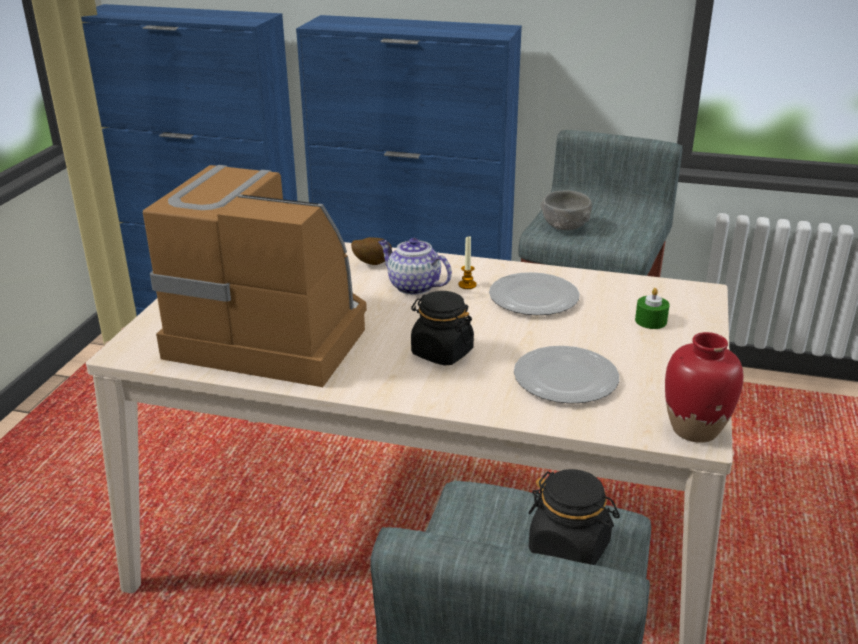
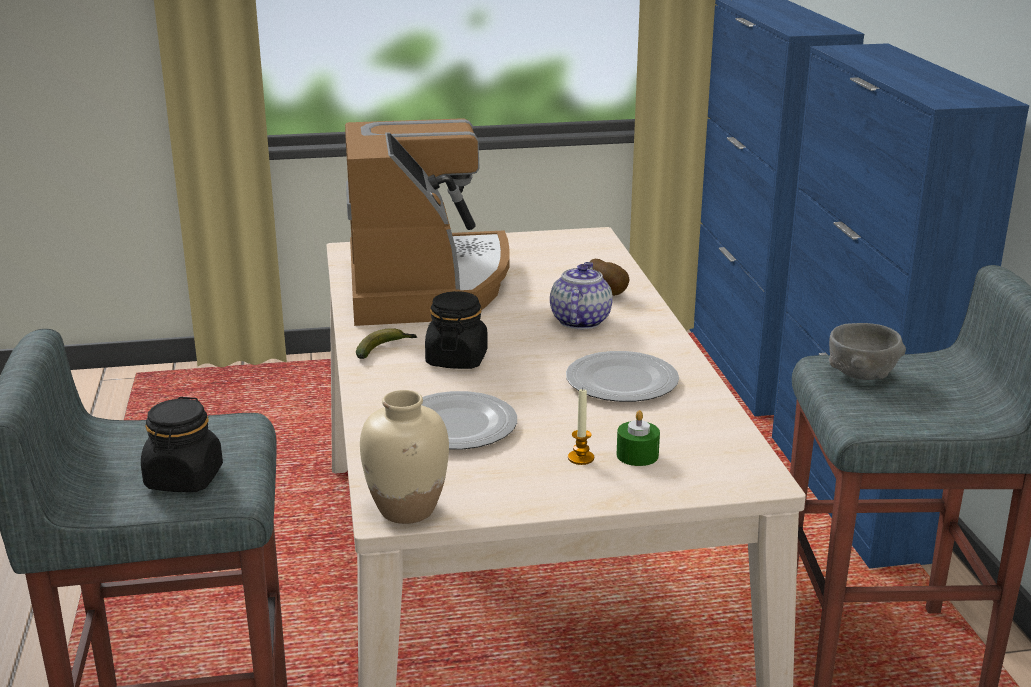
camera: 65 degrees right, 5 degrees down
candle [458,236,477,289] -> candle moved to [568,389,594,465]
red vase [665,332,743,443] -> beige vase [360,390,449,524]
none -> banana [356,328,417,359]

